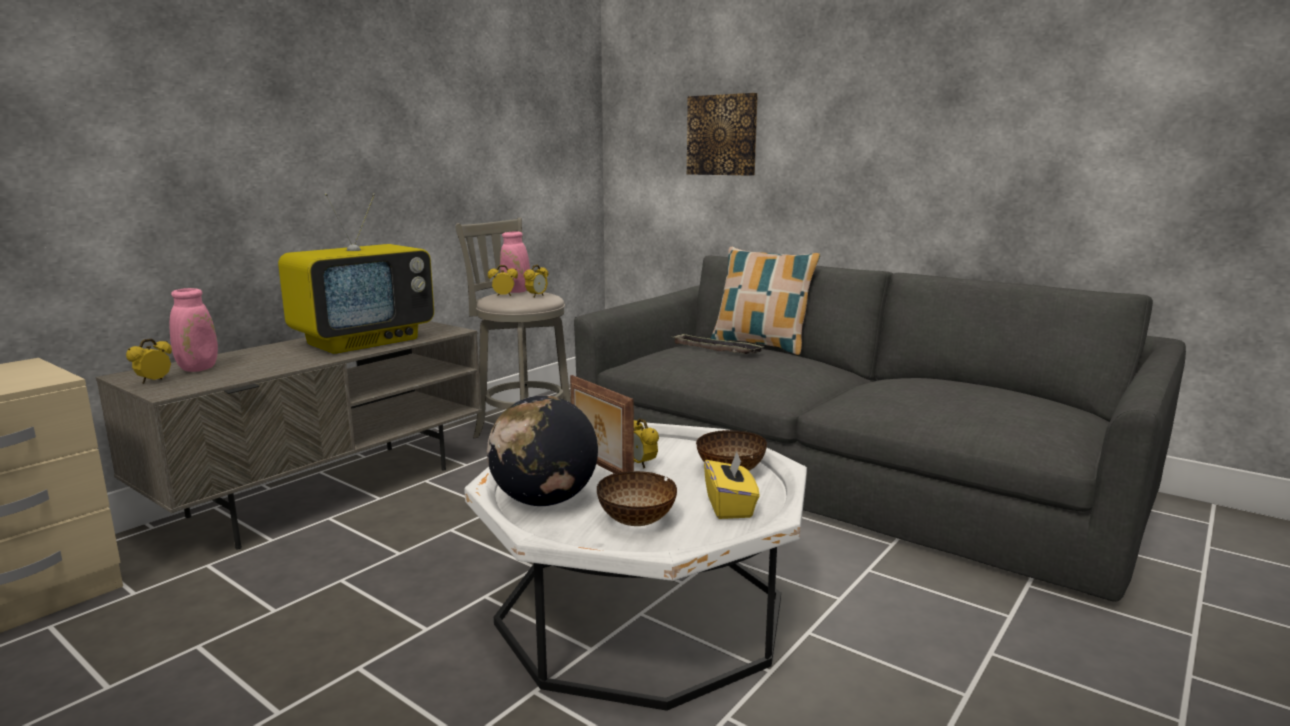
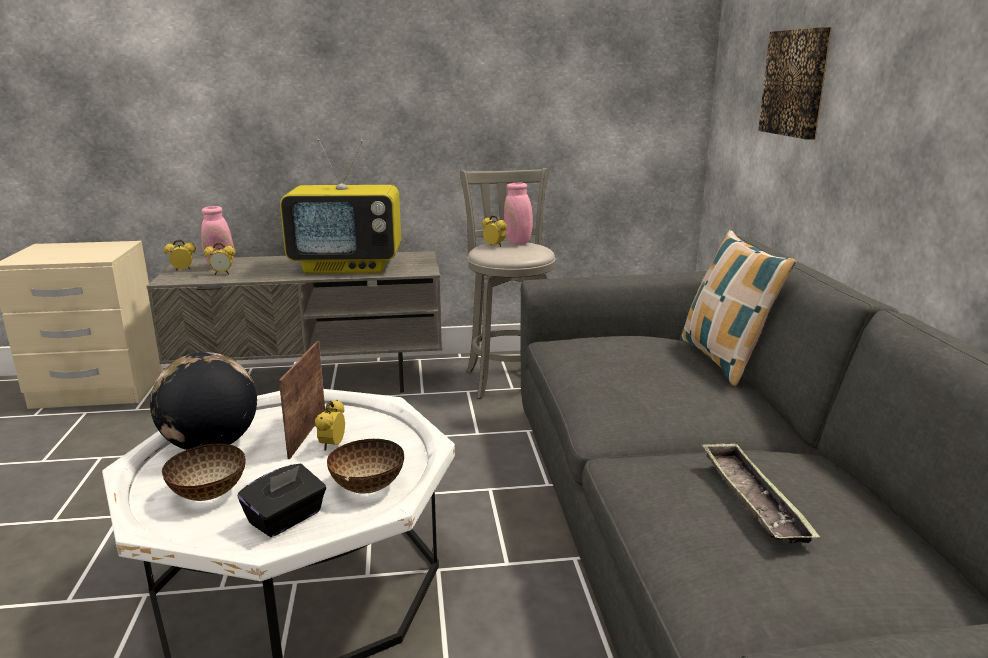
camera: 45 degrees right, 5 degrees up
alarm clock [524,264,549,297] -> alarm clock moved to [204,243,236,275]
tray [671,334,763,354] -> tray moved to [701,443,820,543]
yellow tissue box [704,452,760,519] -> black tissue box [238,463,326,537]

